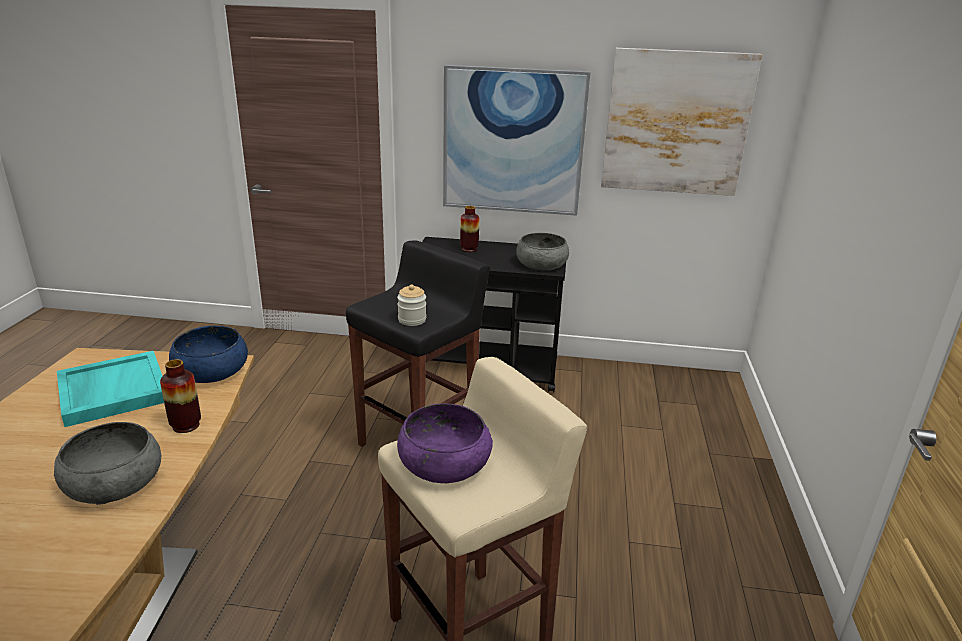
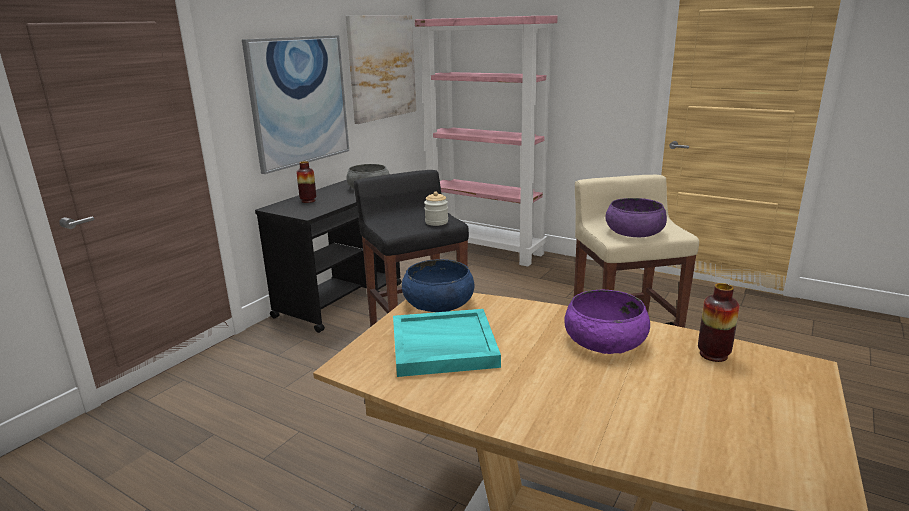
camera: 65 degrees left, 5 degrees down
grey bowl [54,422,161,505] -> purple bowl [564,290,650,354]
vase [160,359,201,433] -> vase moved to [698,283,739,362]
none -> pink bookcase [415,16,558,267]

